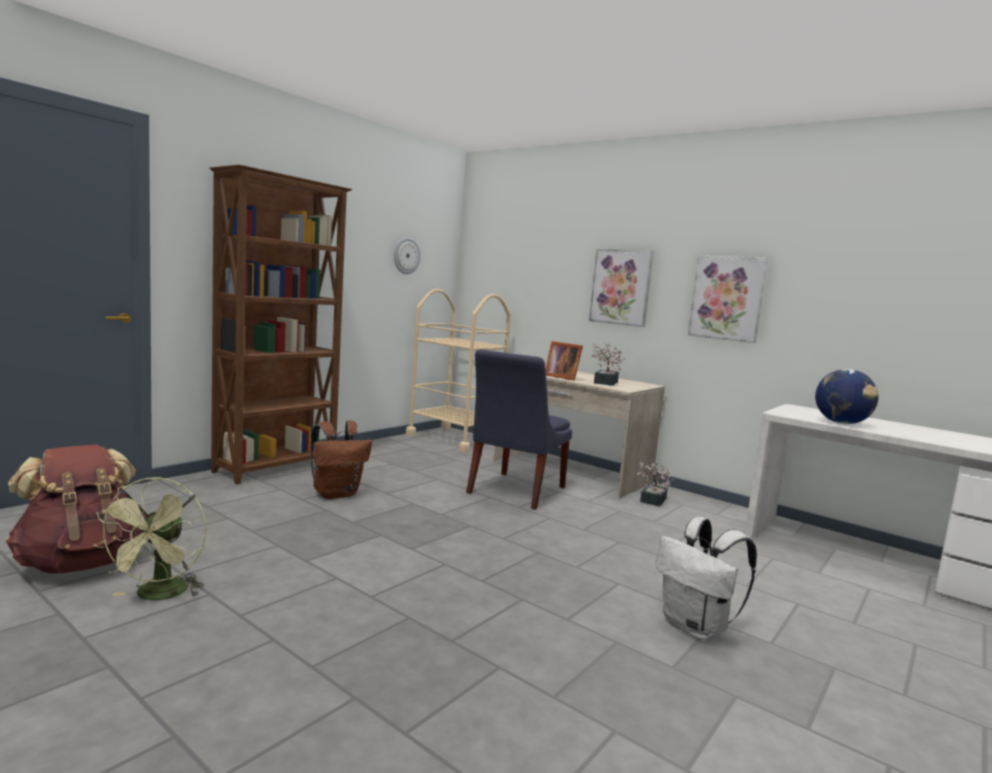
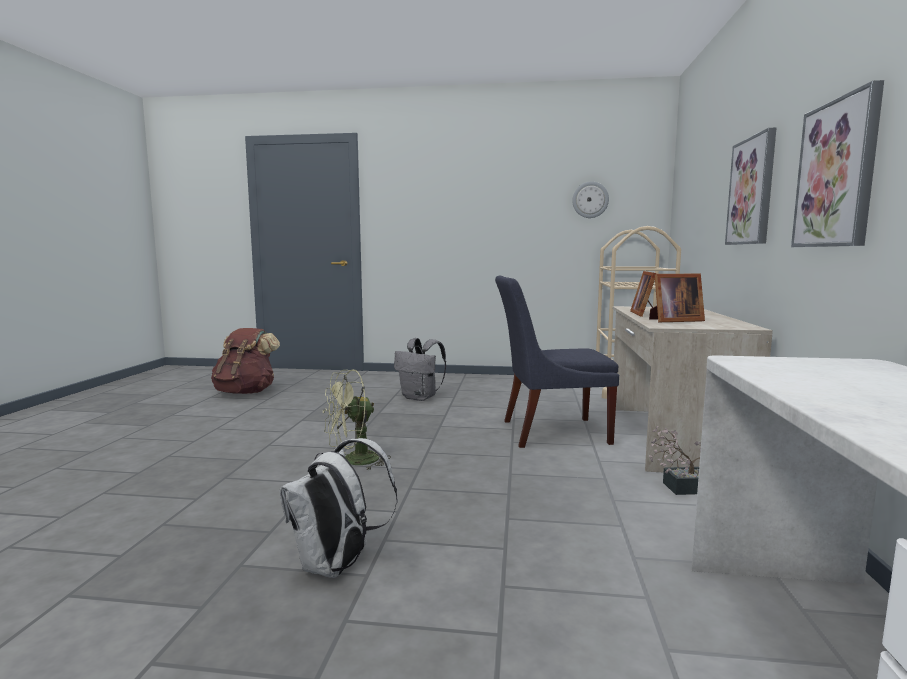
camera: 60 degrees right, 0 degrees up
green fan [93,477,207,600] -> green fan moved to [323,370,391,470]
brown bookcase [209,165,352,485] -> none
brown backpack [311,420,372,499] -> grey backpack [394,338,446,401]
potted plant [591,343,625,386] -> picture frame [649,274,705,322]
globe [815,369,879,424] -> none

